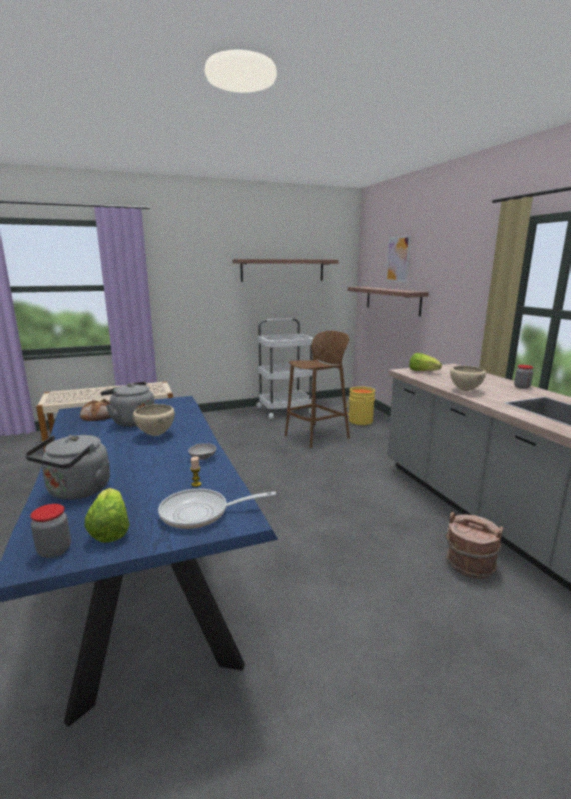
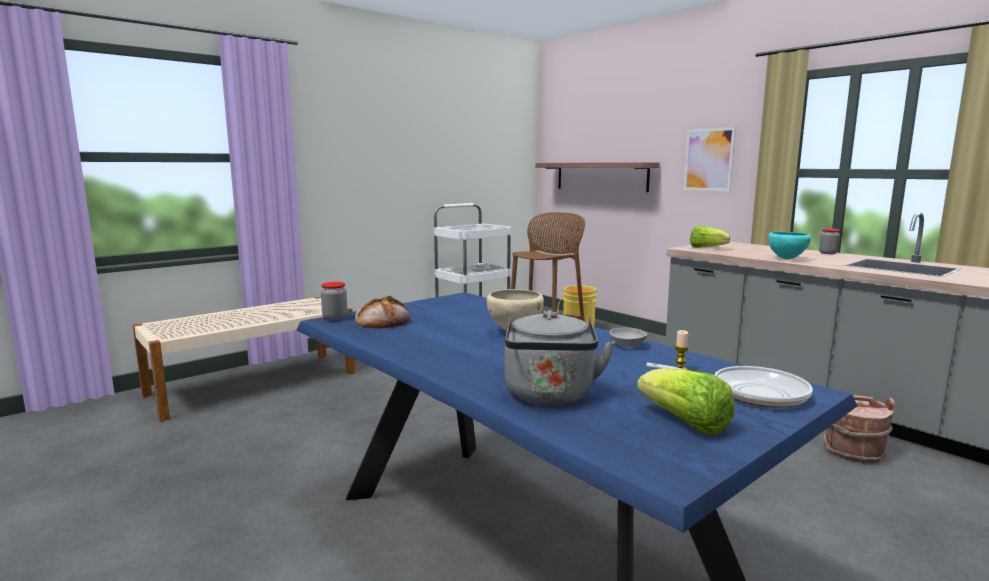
camera: 20 degrees left, 5 degrees down
jar [30,504,71,558] -> jar moved to [321,282,348,321]
grey kettle [101,382,155,427] -> none
frying pan [158,489,276,529] -> frying pan turned 135 degrees counterclockwise [646,363,813,408]
shelf [233,259,339,282] -> none
picture [386,235,411,282] -> picture moved to [683,127,736,192]
beige bowl [450,366,486,391] -> turquoise bowl [768,232,811,259]

